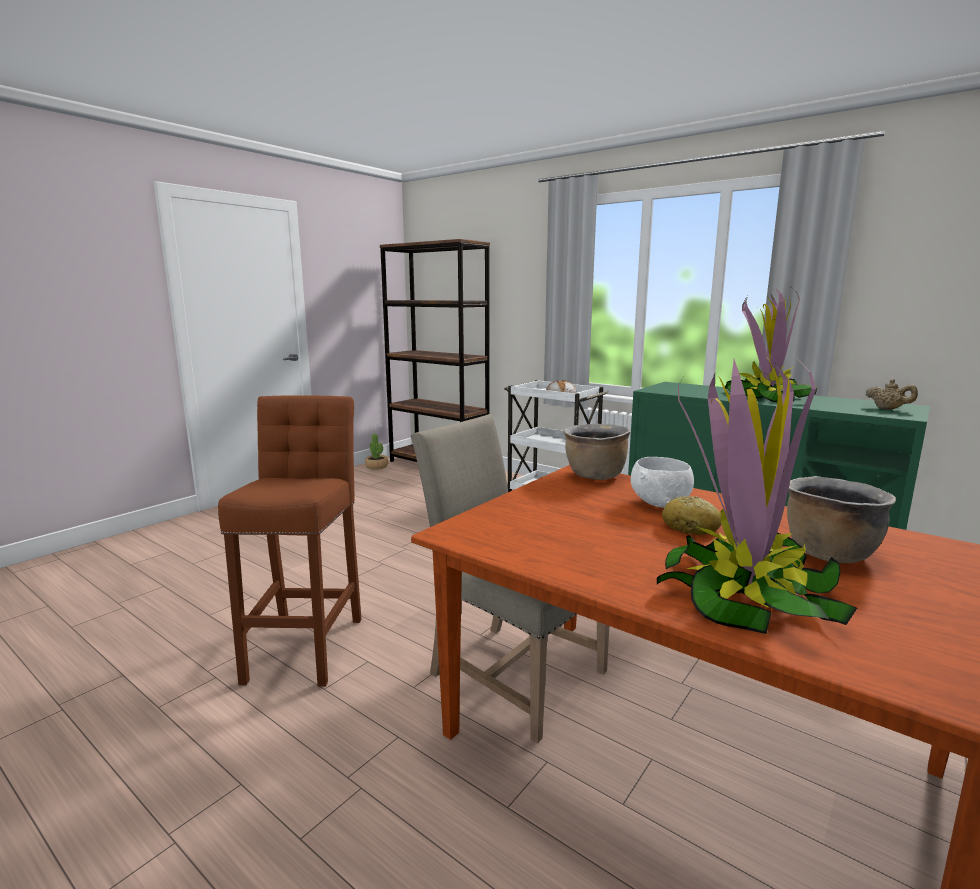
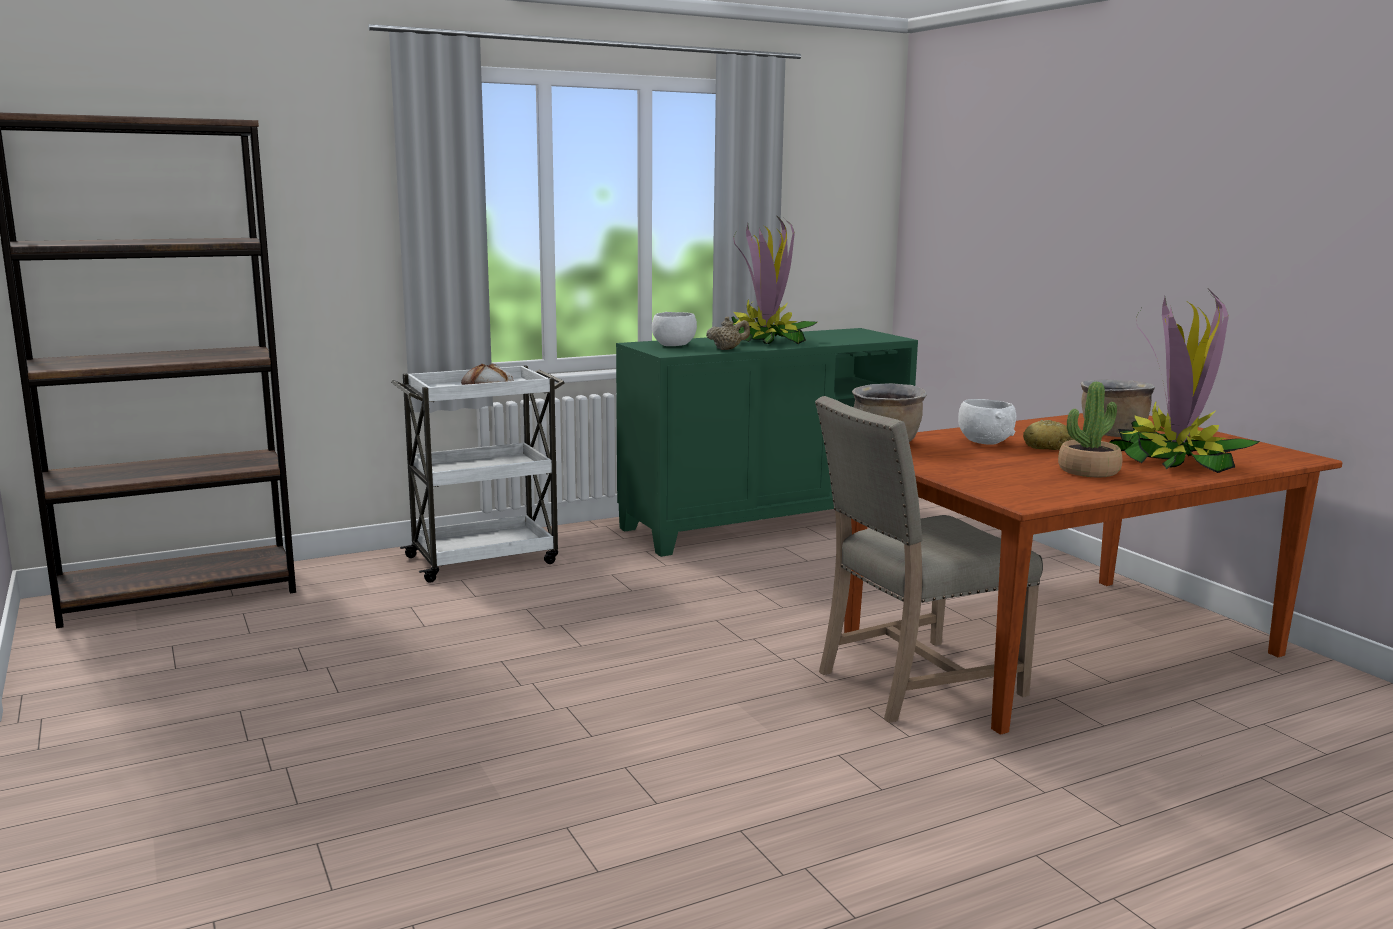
camera: 65 degrees left, 0 degrees up
brown stool [218,395,361,687] -> none
potted plant [365,433,388,470] -> potted plant moved to [1058,382,1122,477]
beige teapot [866,379,918,409] -> beige teapot moved to [706,316,750,350]
none -> white bowl [652,312,697,346]

